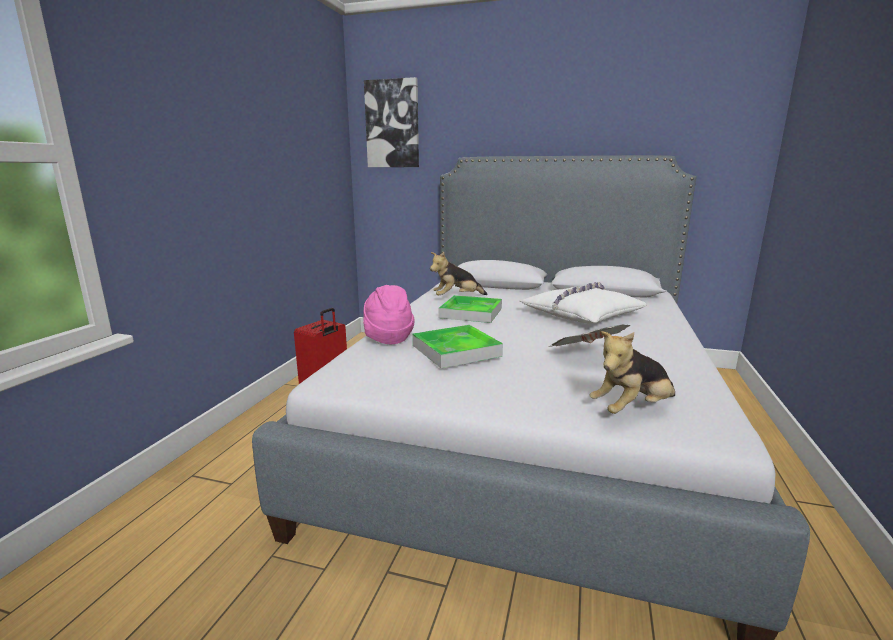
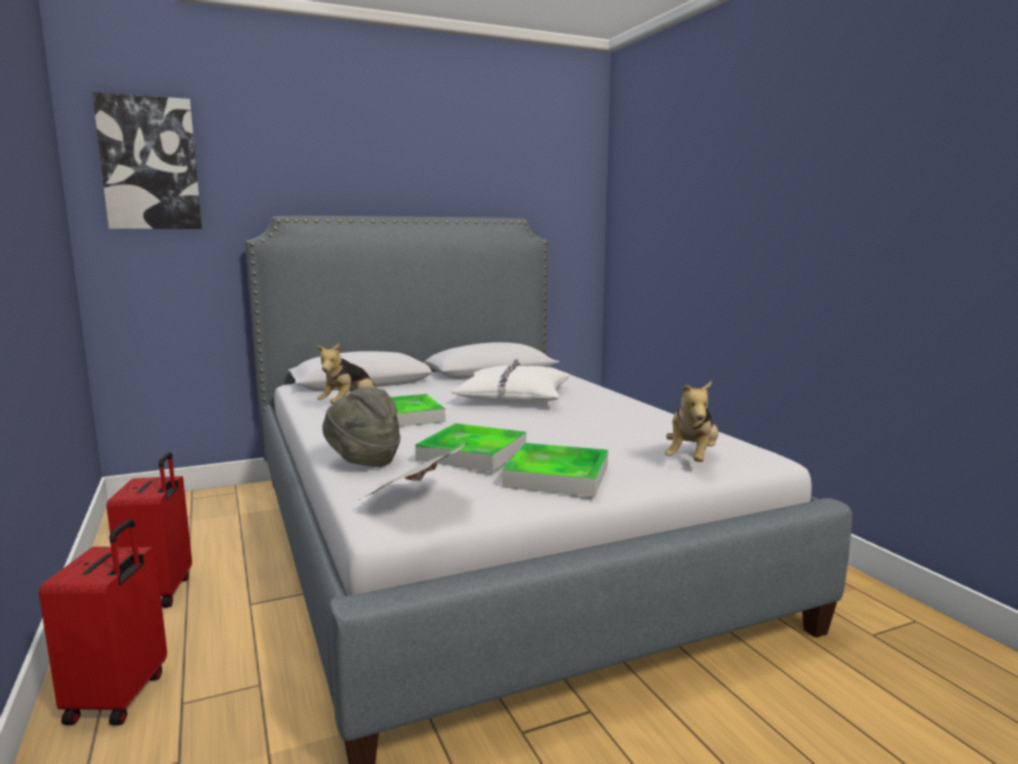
camera: 40 degrees left, 5 degrees down
pink hat [363,285,415,344] -> grey hat [322,388,401,467]
newspaper [549,324,630,347] -> newspaper moved to [359,443,468,500]
none -> red suitcase [39,519,167,726]
none -> tray [502,443,608,497]

